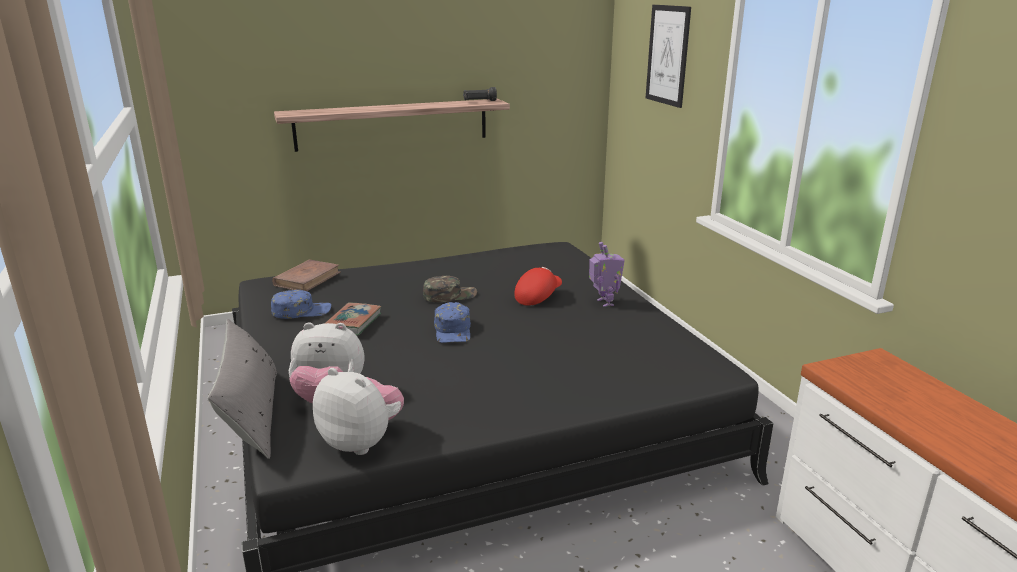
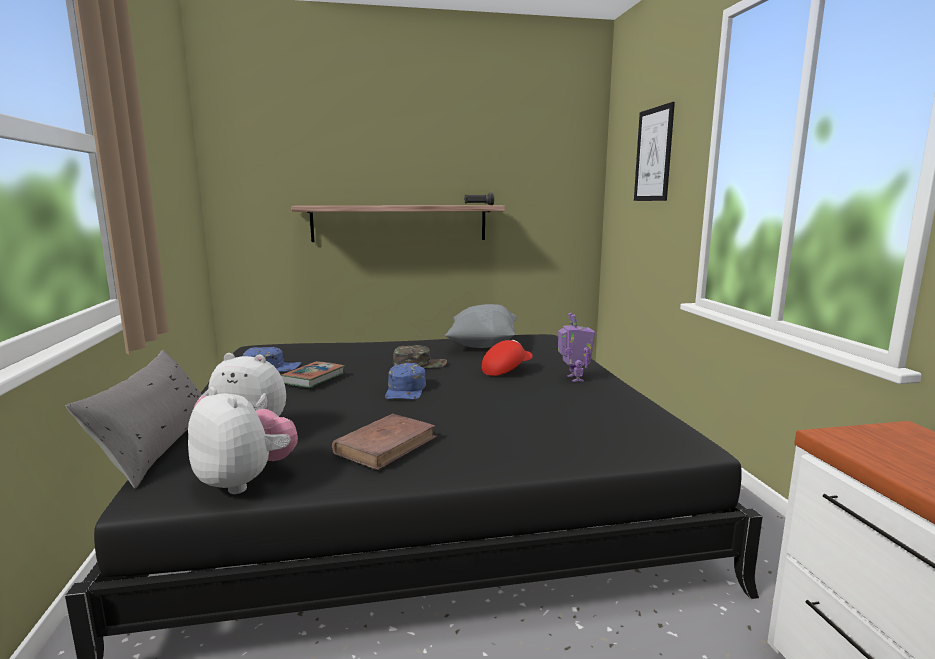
camera: 10 degrees right, 10 degrees down
brown book [272,259,341,291] -> brown book moved to [332,414,437,470]
none -> grey pillow [445,304,517,348]

